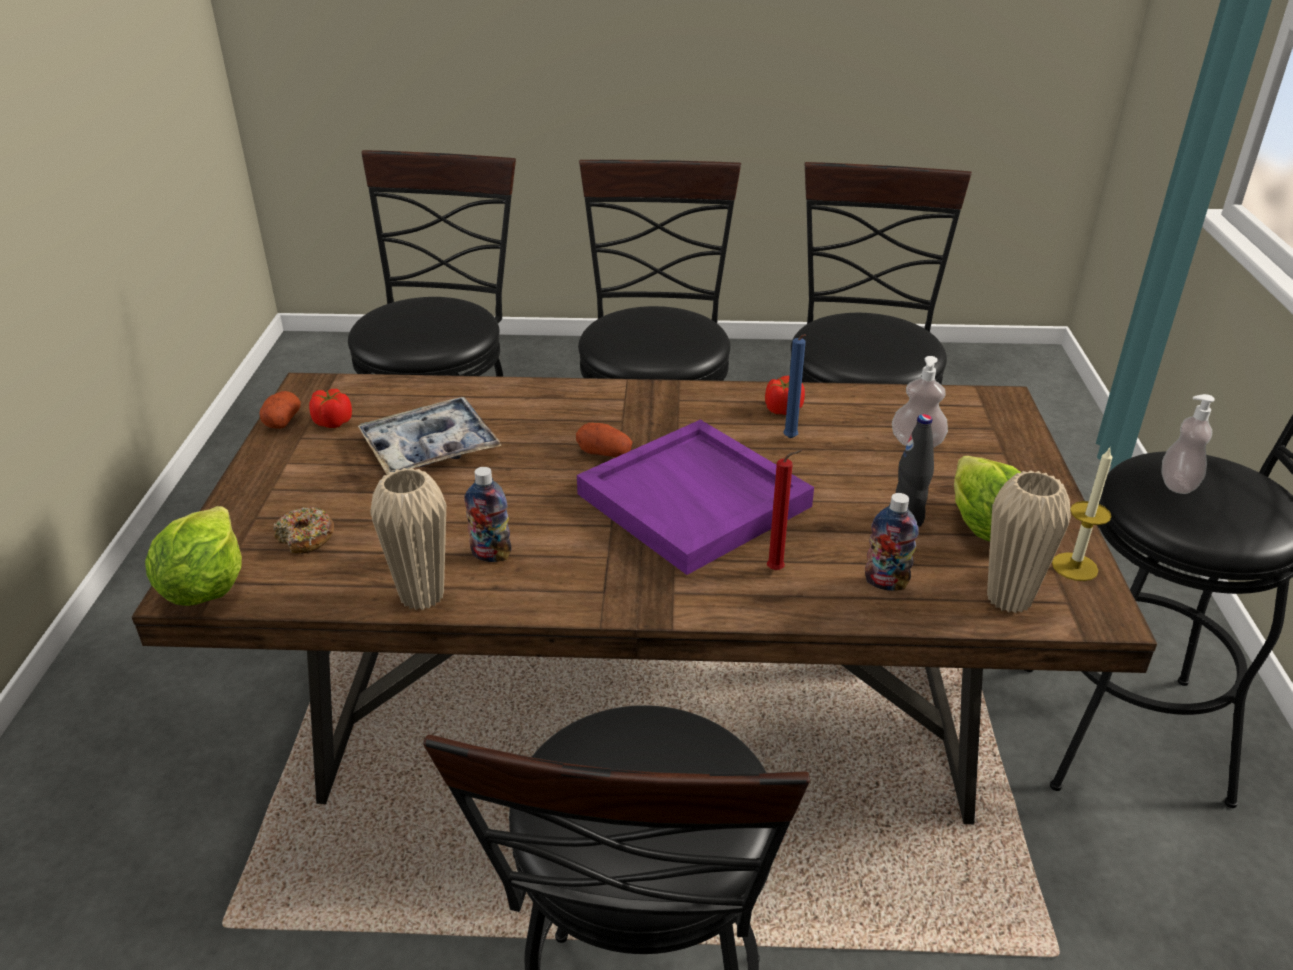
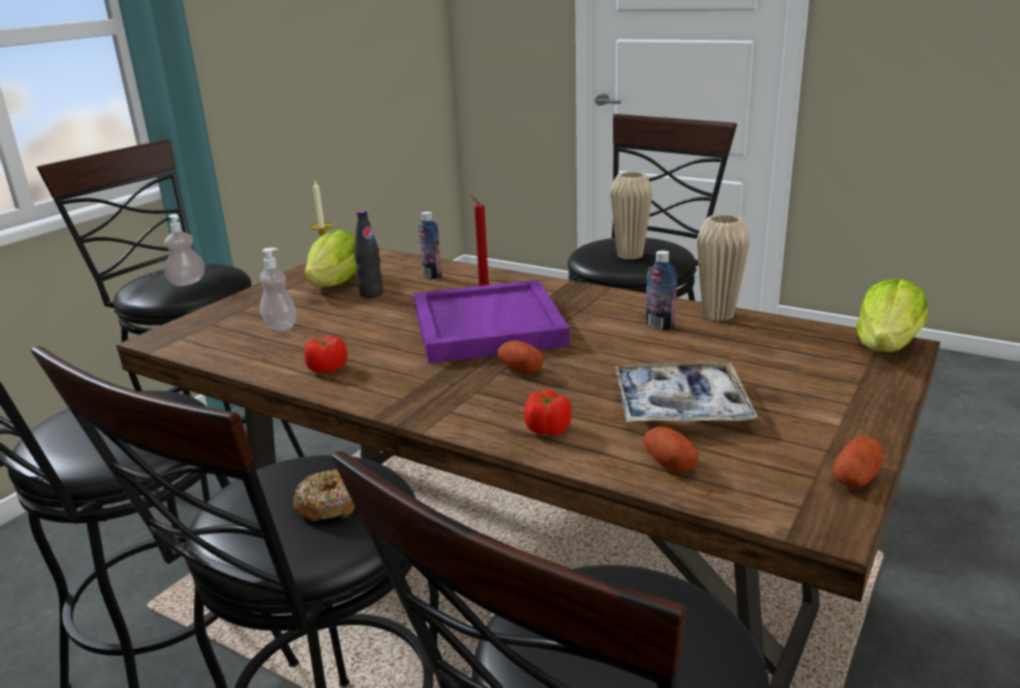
camera: 150 degrees left, 10 degrees down
donut [273,507,334,554] -> donut moved to [293,469,355,522]
tomato [309,389,352,428] -> tomato moved to [524,389,571,436]
blue candle [783,334,806,438] -> none
beige vase [987,470,1071,613] -> beige vase moved to [610,172,653,260]
none -> potato [644,426,698,472]

